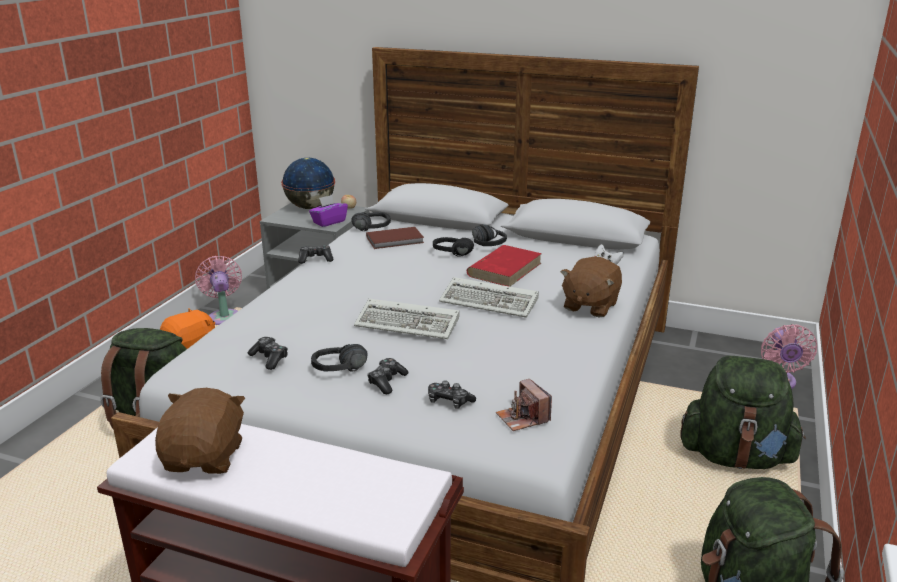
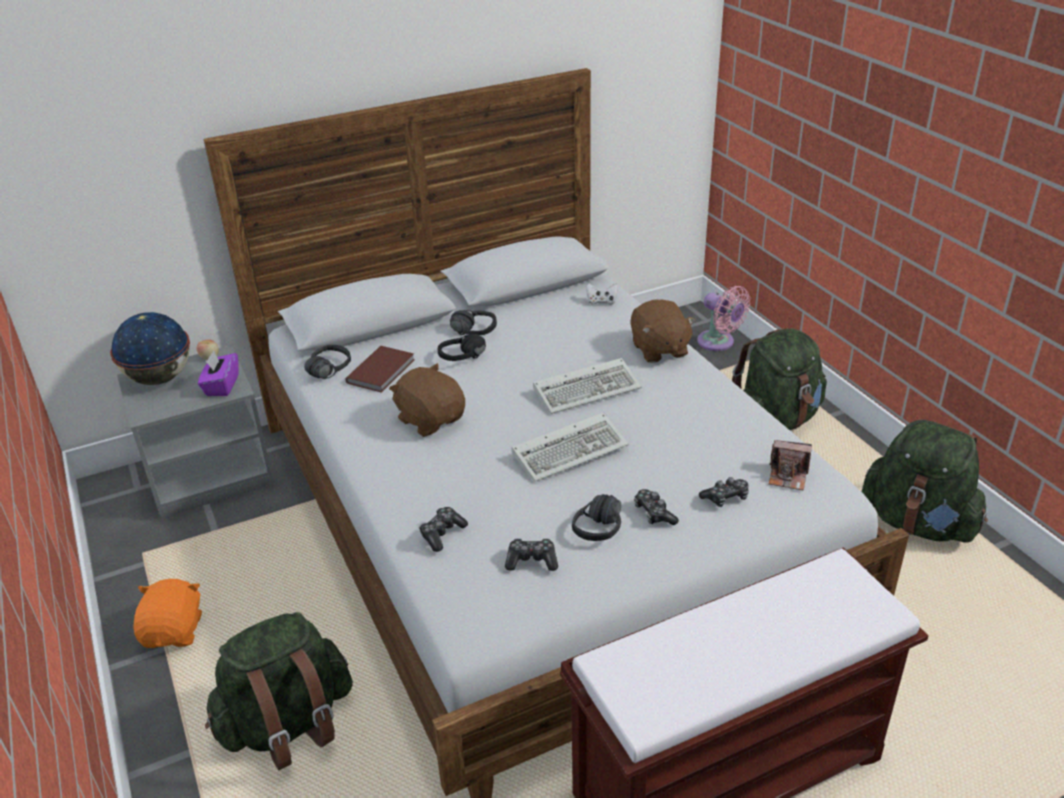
camera: 45 degrees left, 10 degrees up
brown plush toy [155,388,245,474] -> brown plush toy moved to [389,363,465,437]
pink fan [195,256,242,325] -> none
game controller [298,245,334,264] -> game controller moved to [419,507,468,552]
red book [467,245,542,287] -> none

